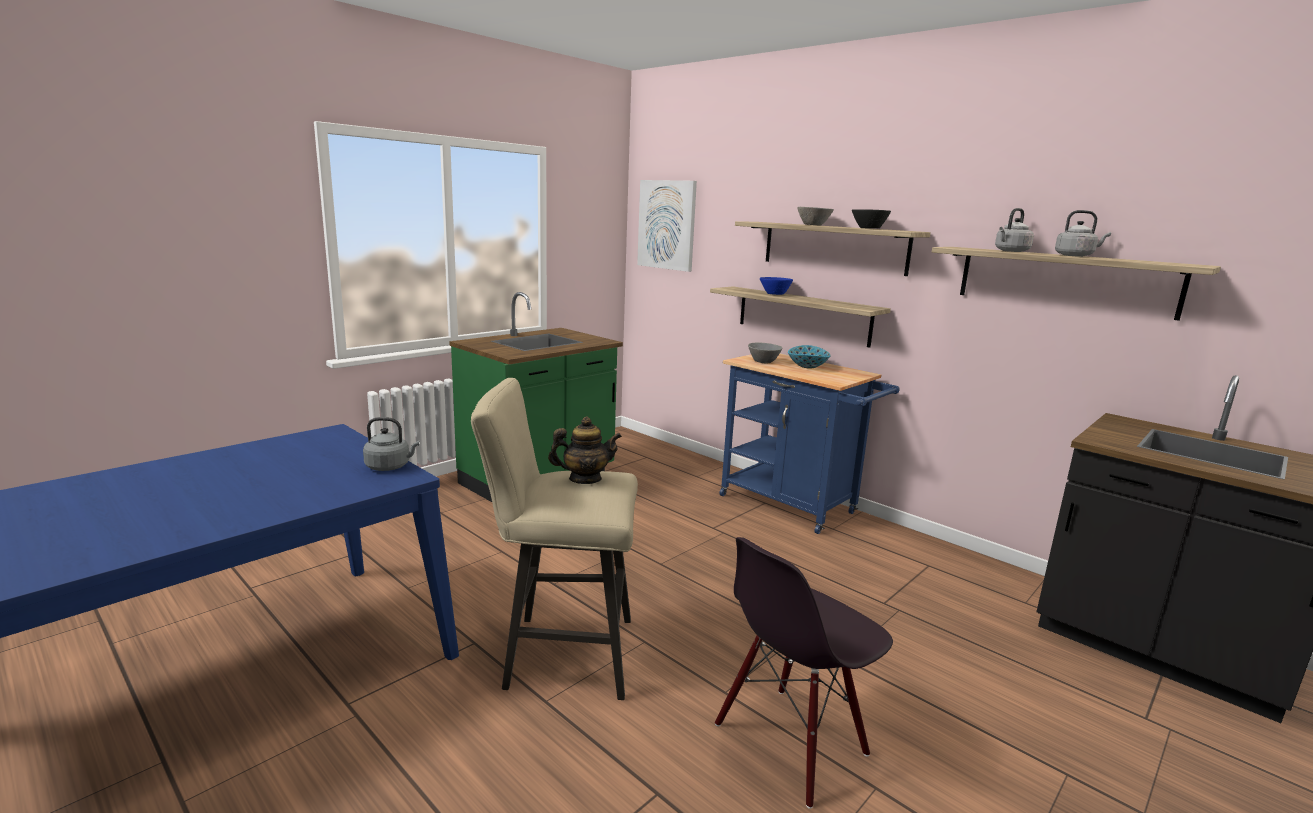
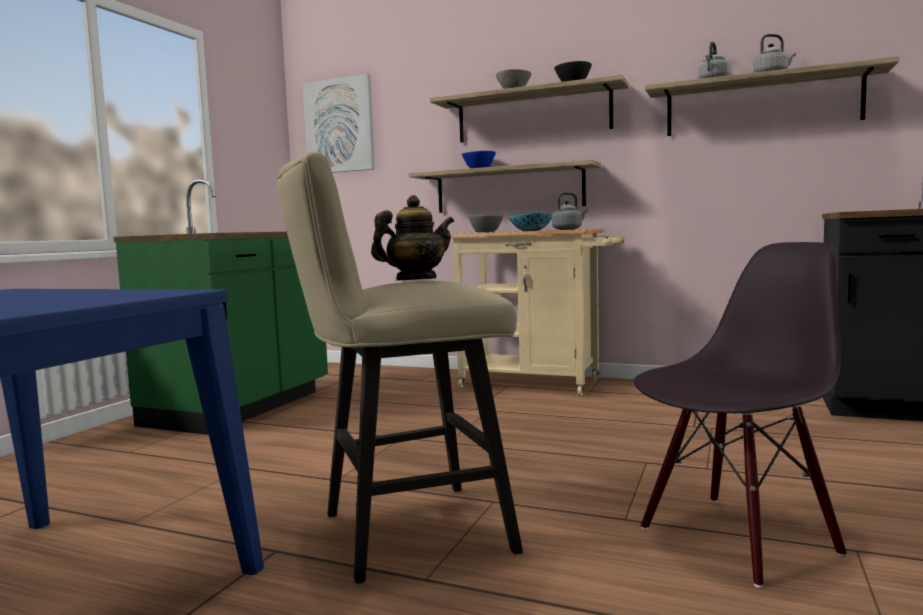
camera: 20 degrees left, 10 degrees down
grey kettle [363,417,419,471] -> grey kettle moved to [552,192,588,230]
black chair [715,537,893,809] -> black chair turned 150 degrees counterclockwise [634,242,847,588]
blue cart [719,354,900,534] -> beige cart [450,229,625,396]

